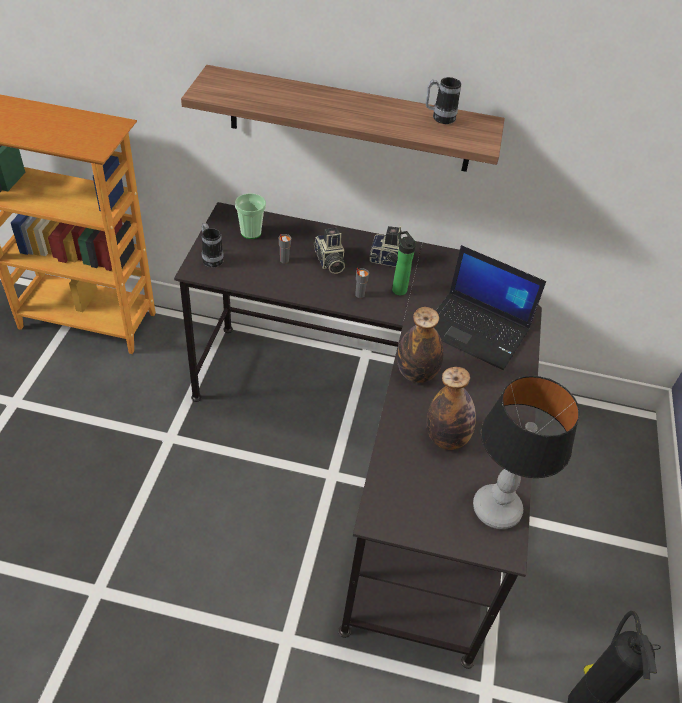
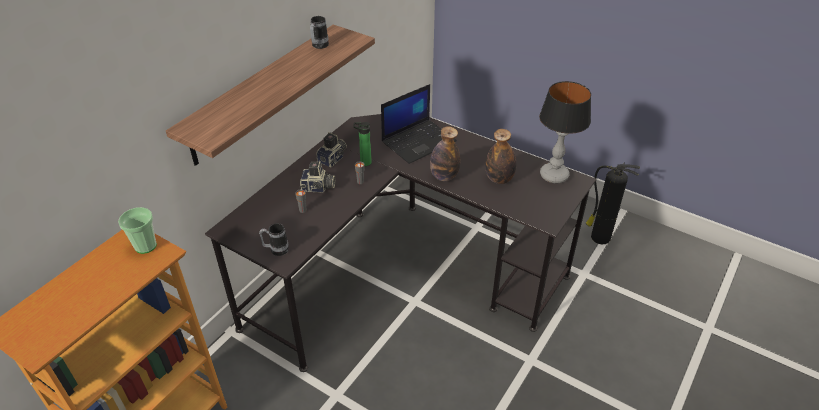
camera: 65 degrees left, 5 degrees down
cup [235,193,266,239] -> cup moved to [118,207,157,254]

